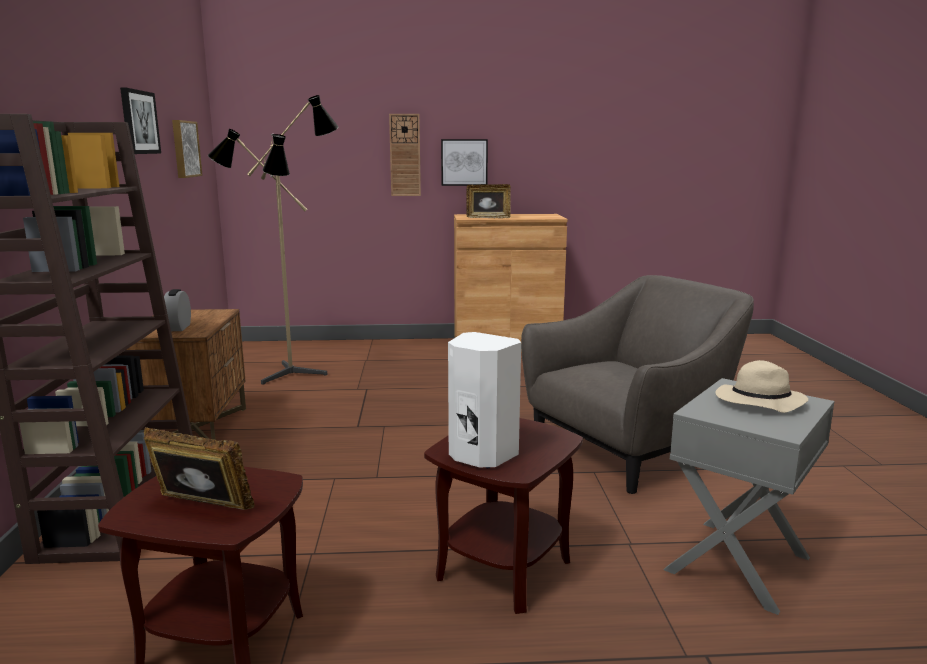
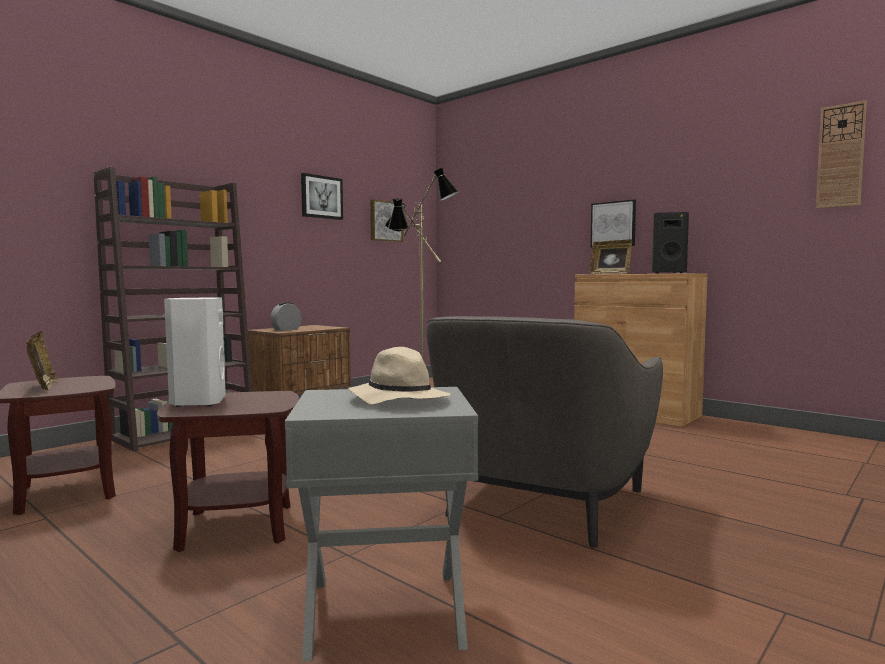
camera: 45 degrees right, 10 degrees down
wall clock [389,114,421,196] -> wall clock moved to [816,100,867,209]
grey armchair [521,275,754,494] -> grey armchair turned 105 degrees clockwise [426,316,663,547]
none -> black speaker [652,212,689,274]

